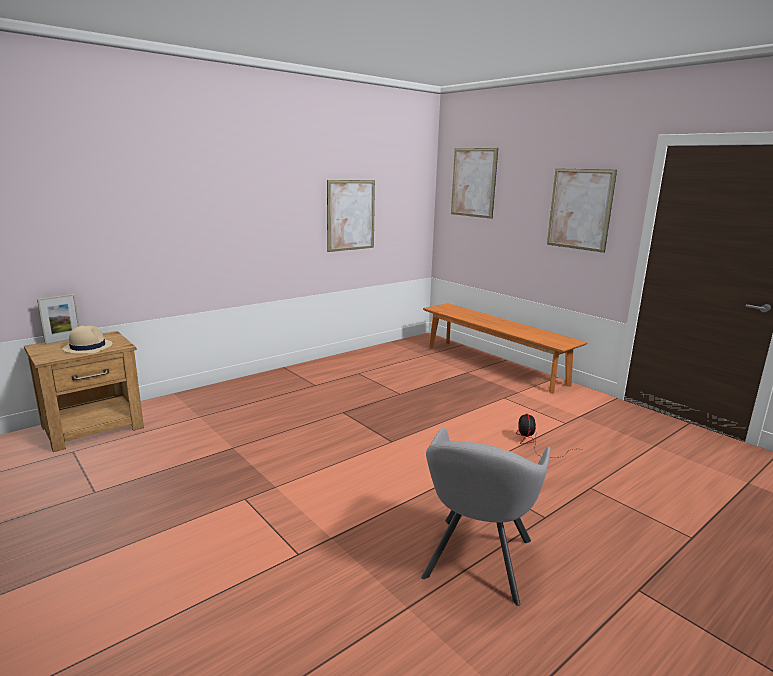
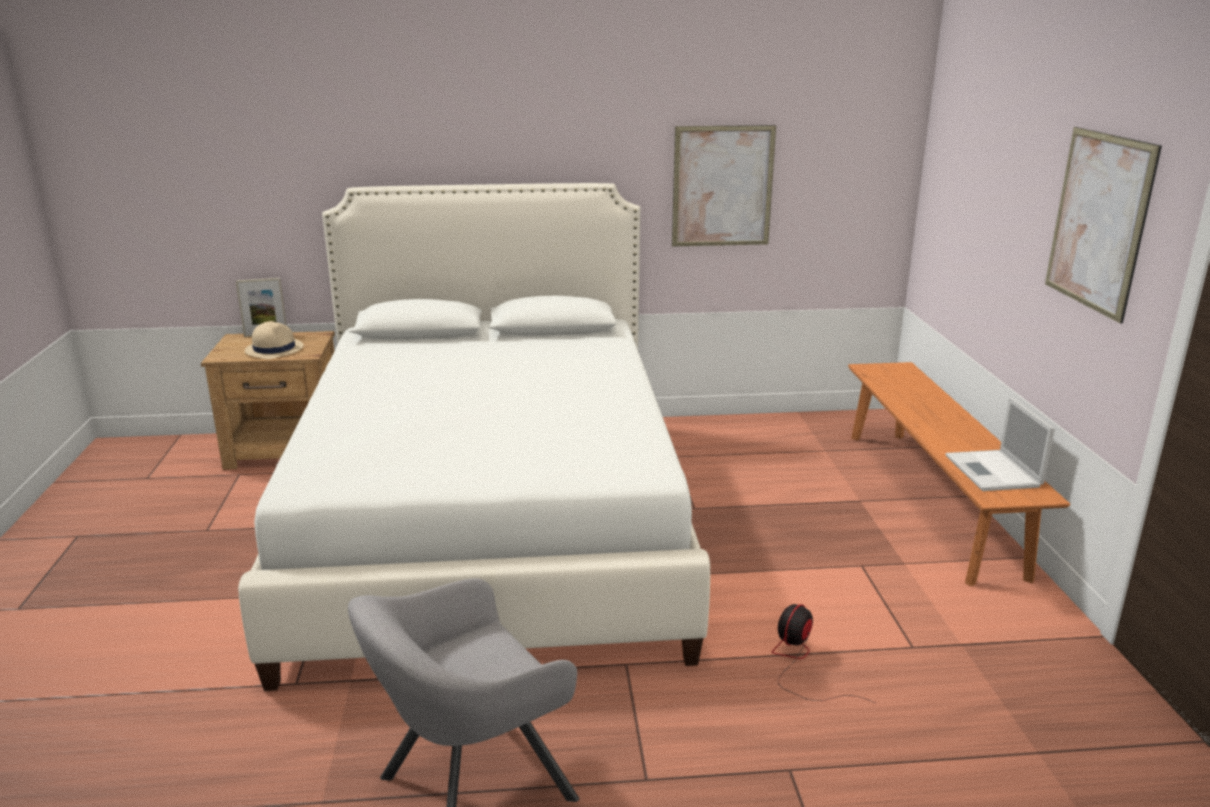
camera: 35 degrees right, 5 degrees up
picture [451,148,498,219] -> none
none -> white bed [238,183,710,691]
none -> laptop [945,397,1055,491]

